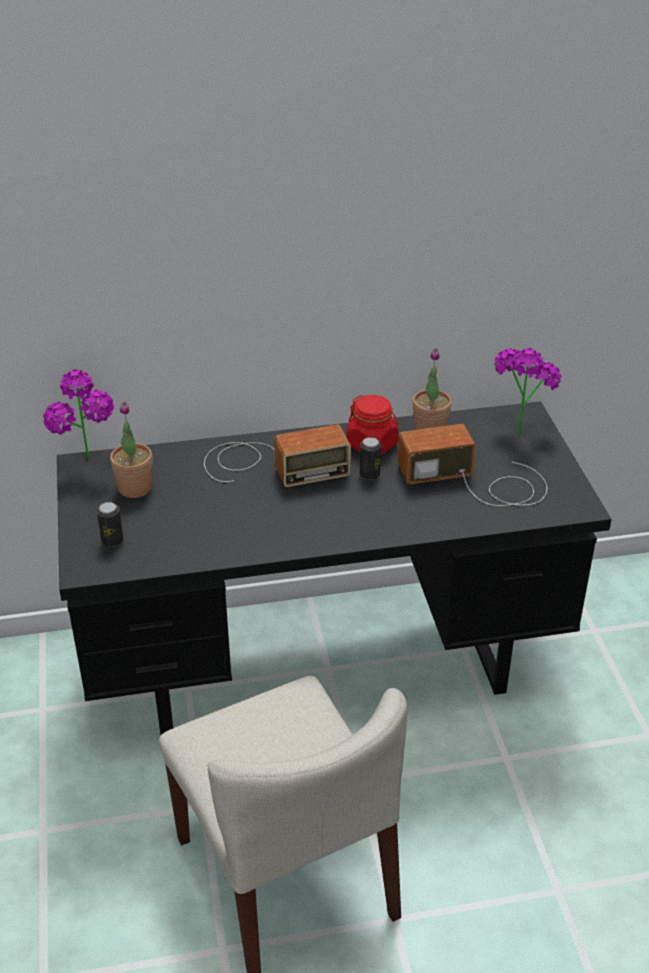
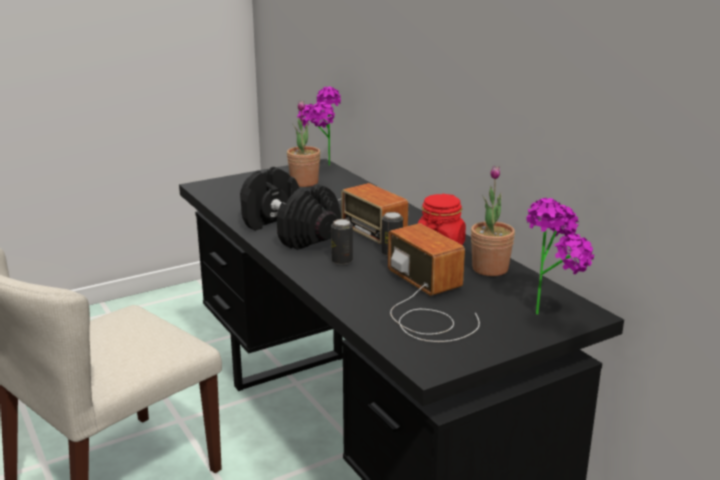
camera: 70 degrees right, 15 degrees down
can [97,502,124,547] -> can moved to [331,219,353,265]
none -> black dumbbell [240,167,341,250]

